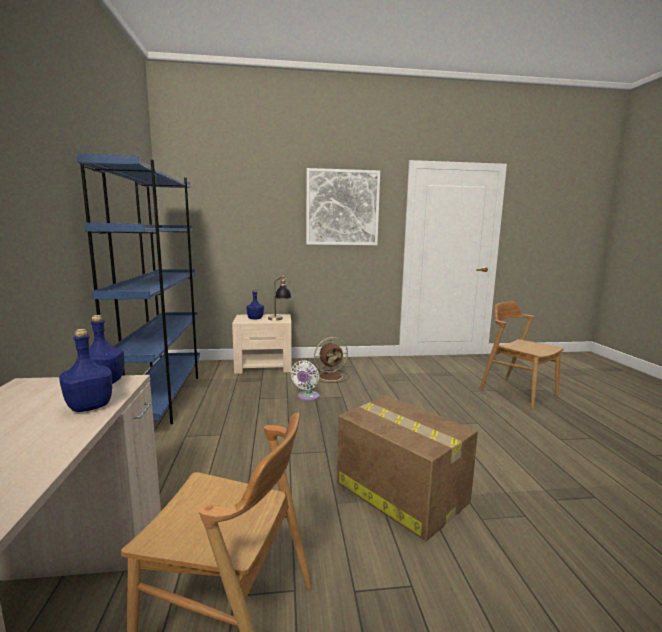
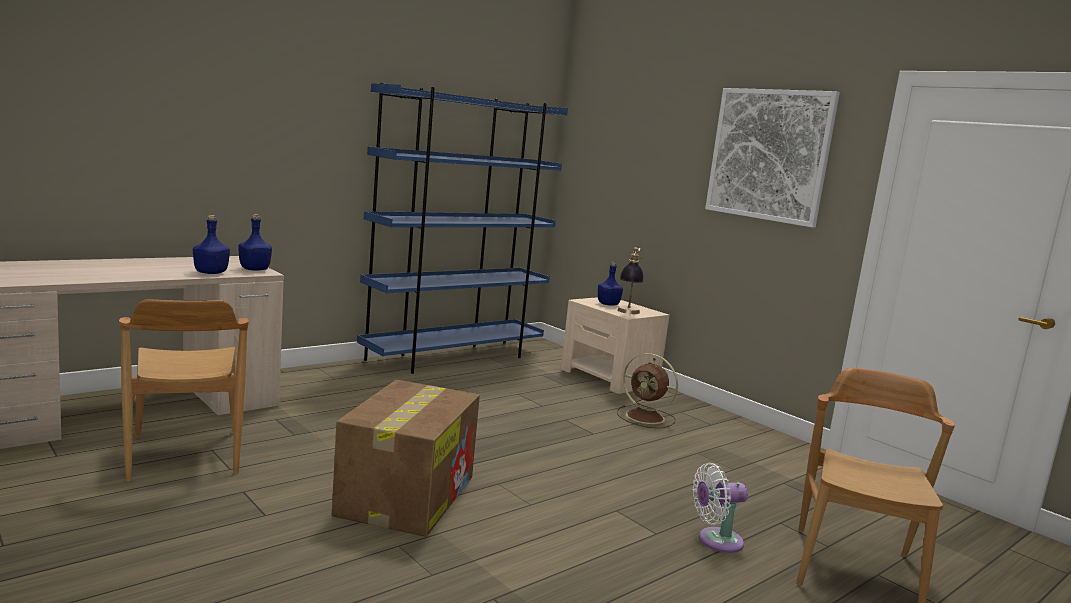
camera: 55 degrees right, 0 degrees up
white fan [291,360,319,401] -> white fan moved to [692,463,748,553]

